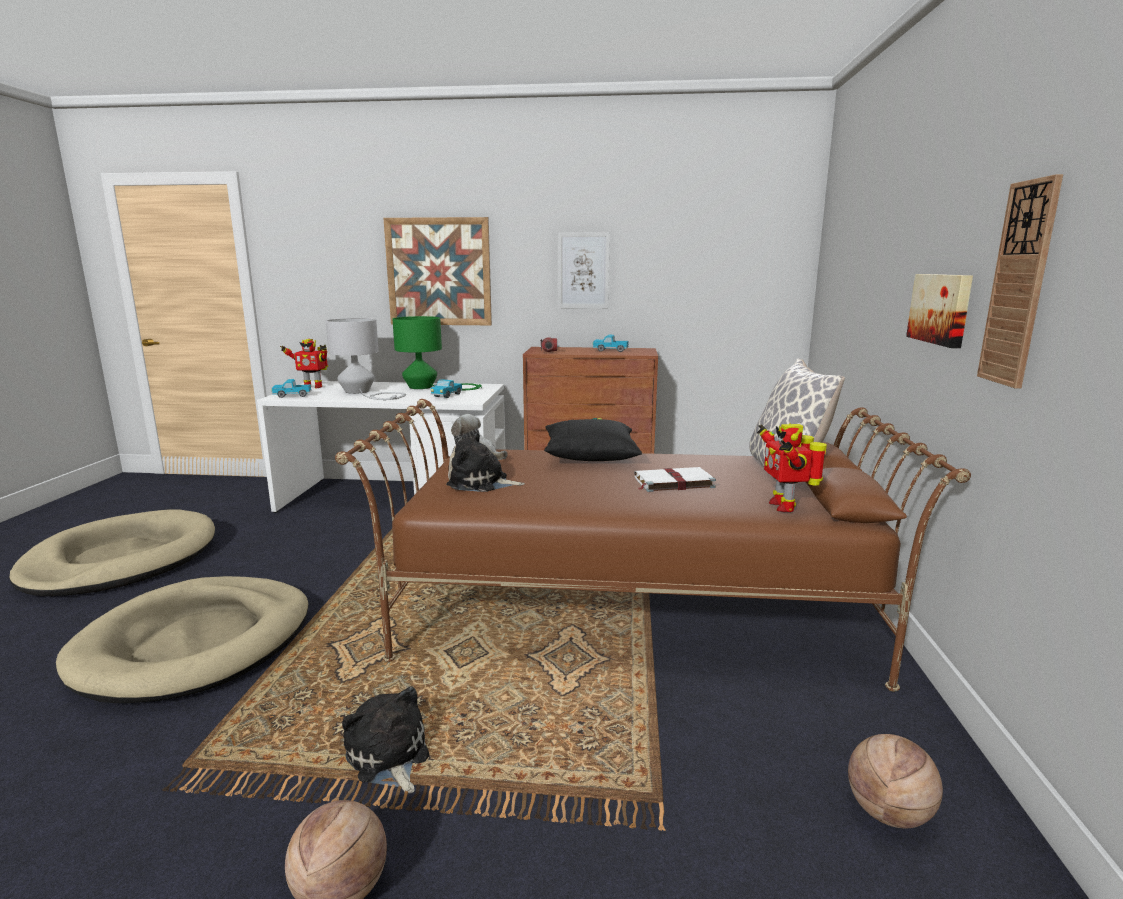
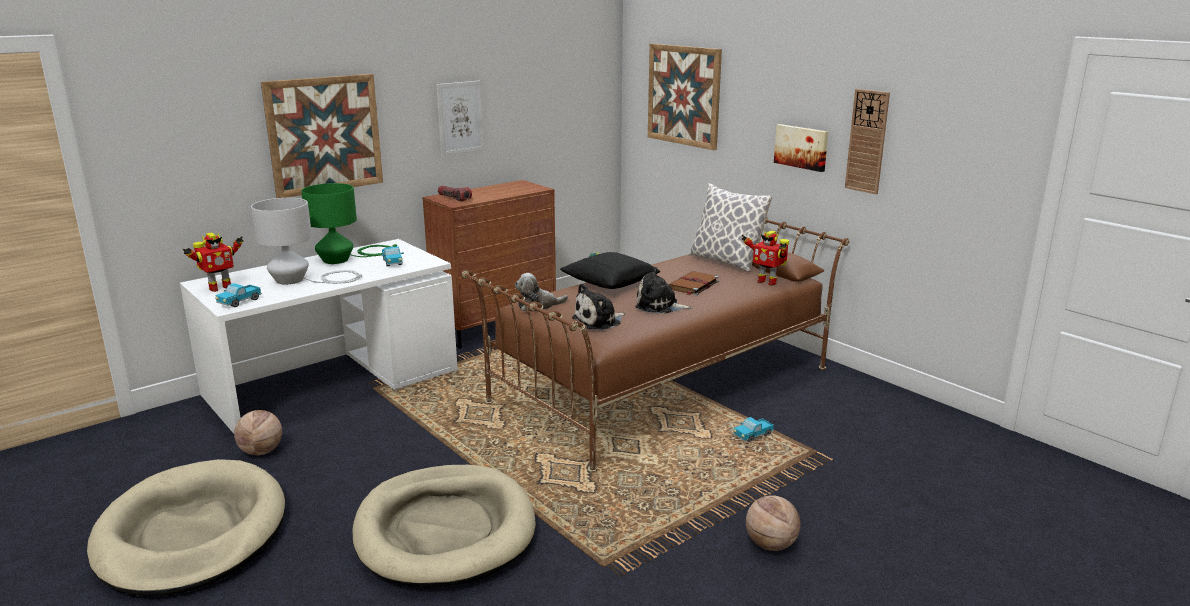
camera: 45 degrees left, 5 degrees up
plush toy [342,686,429,794] -> plush toy moved to [635,267,692,313]
toy truck [592,335,629,352] -> toy truck moved to [733,417,774,442]
white book [634,467,716,492] -> brown book [669,271,719,295]
basketball [848,734,943,828] -> basketball moved to [234,410,282,455]
none -> picture [648,44,722,150]

